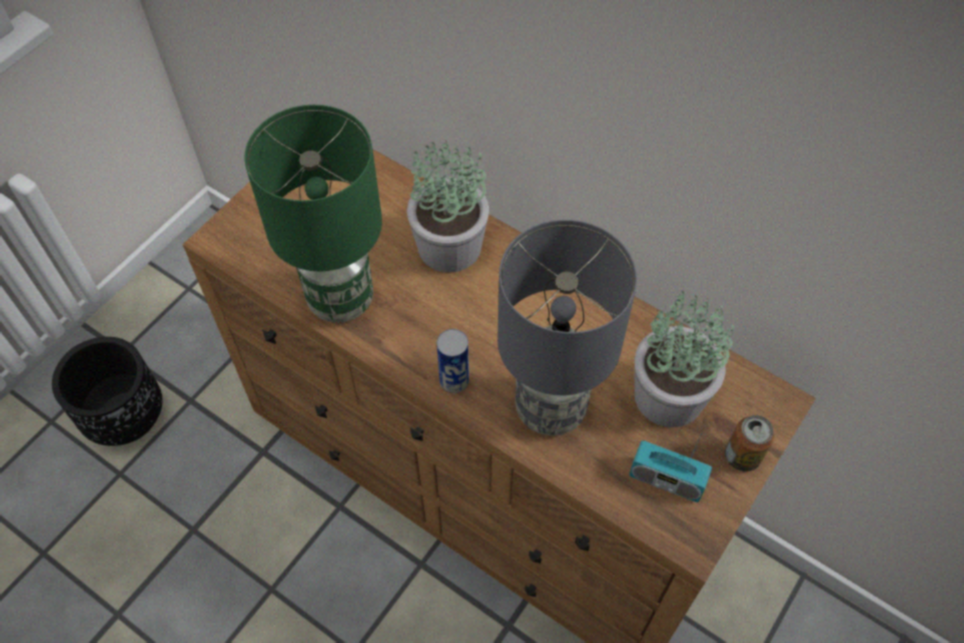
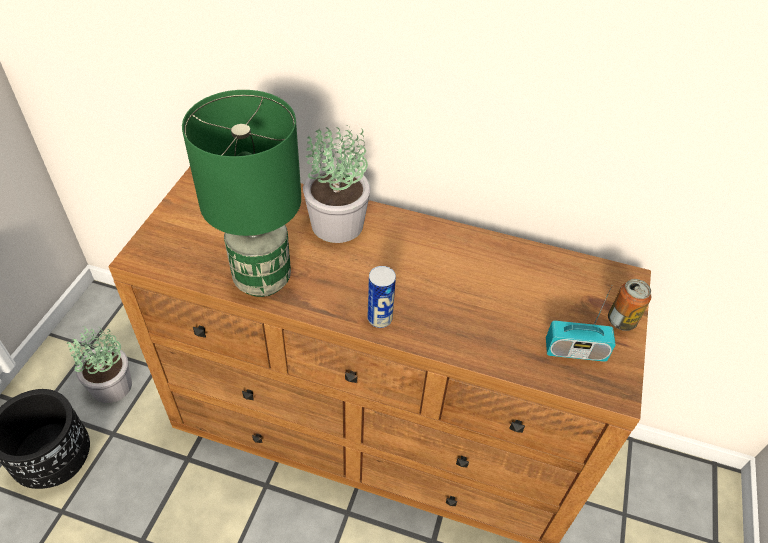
camera: 20 degrees left, 10 degrees down
grey table lamp [497,220,637,436] -> none
potted plant [634,291,734,428] -> potted plant moved to [67,326,132,403]

